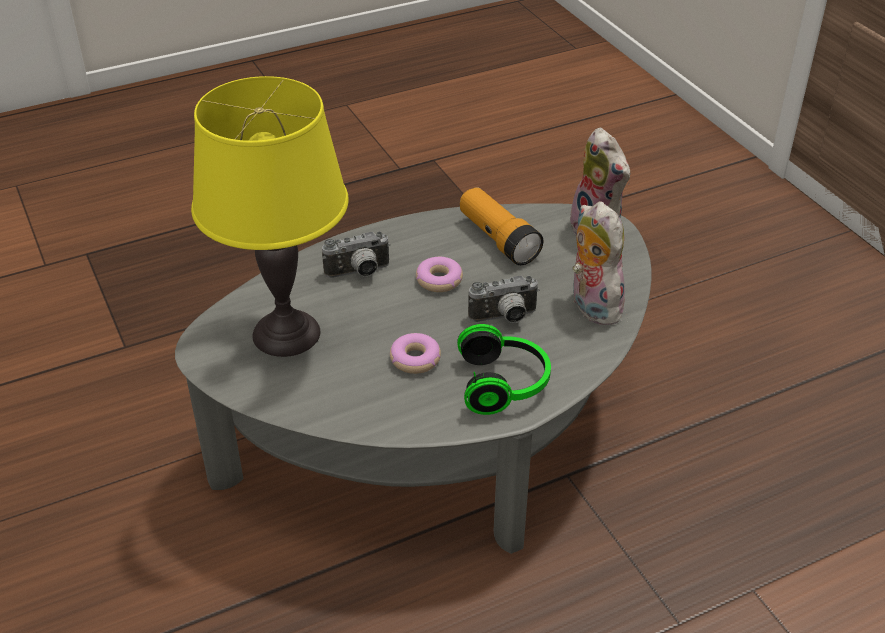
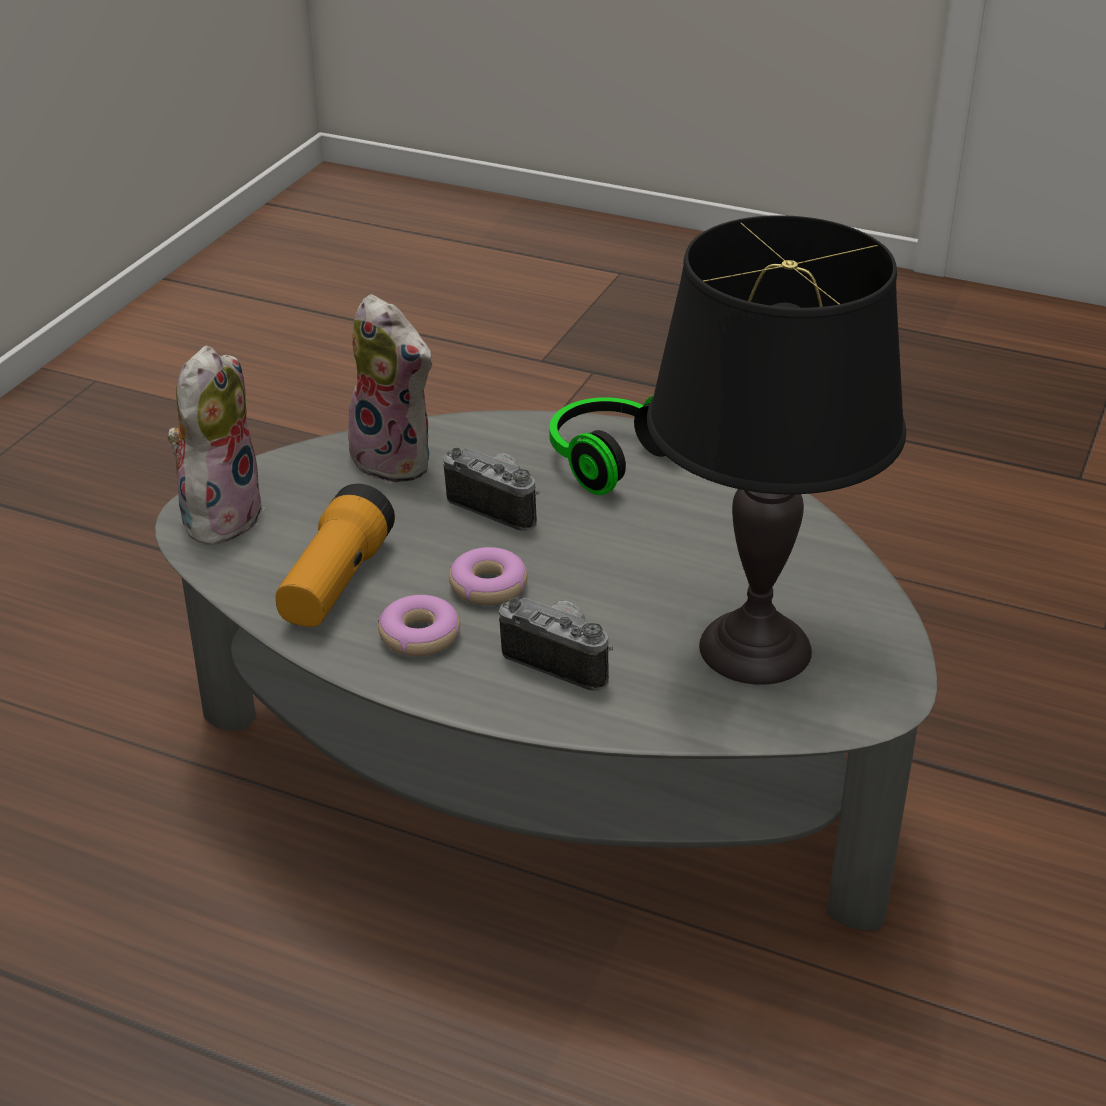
camera: 130 degrees left, 5 degrees down
yellow table lamp [191,76,349,357] -> black table lamp [647,215,906,685]
donut [390,333,441,374] -> donut moved to [378,595,460,656]
plush toy [572,201,625,325] -> plush toy turned 75 degrees counterclockwise [347,294,434,484]

